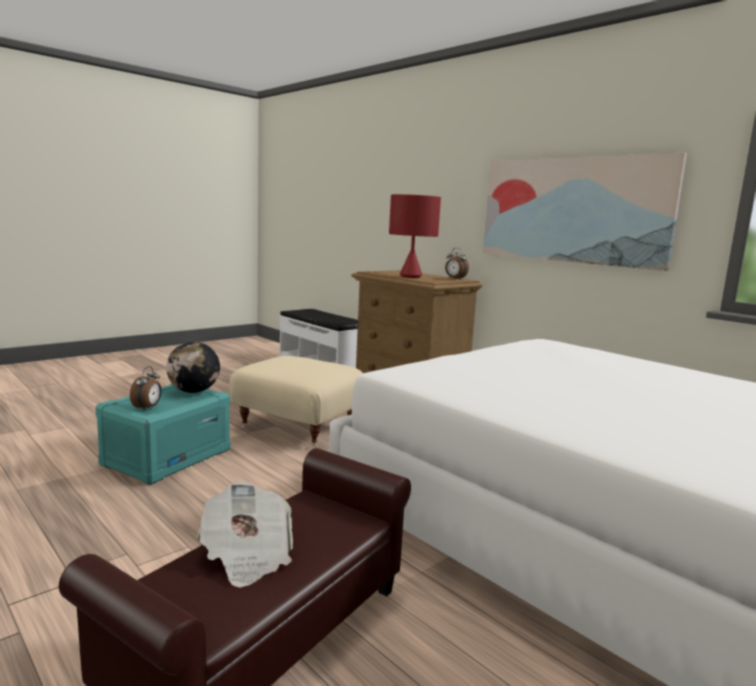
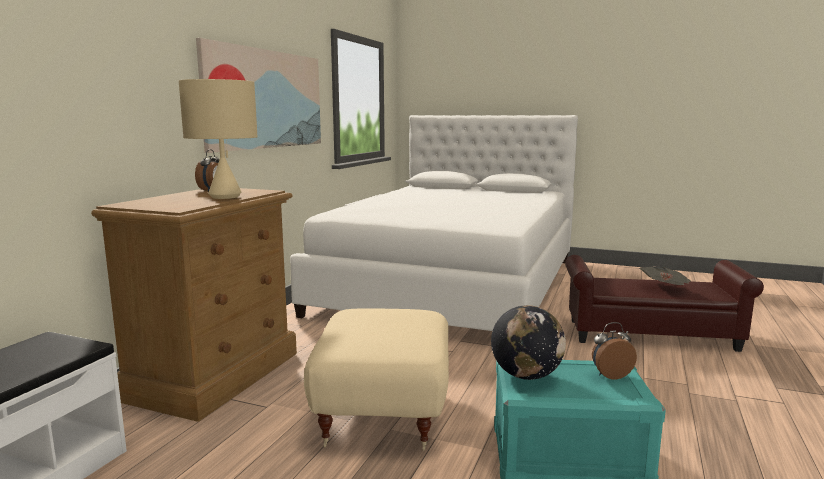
camera: 115 degrees left, 0 degrees up
red table lamp [389,194,441,278] -> beige table lamp [179,79,257,199]

